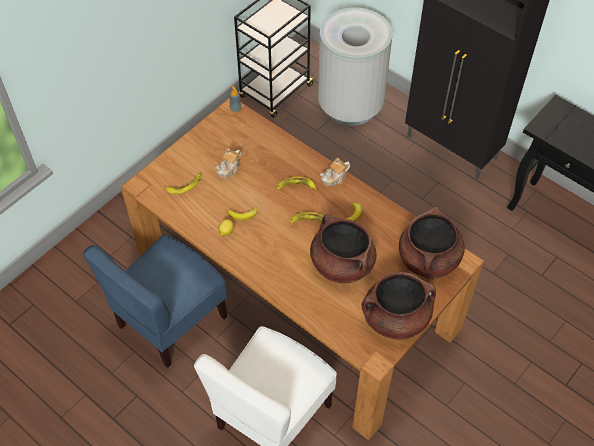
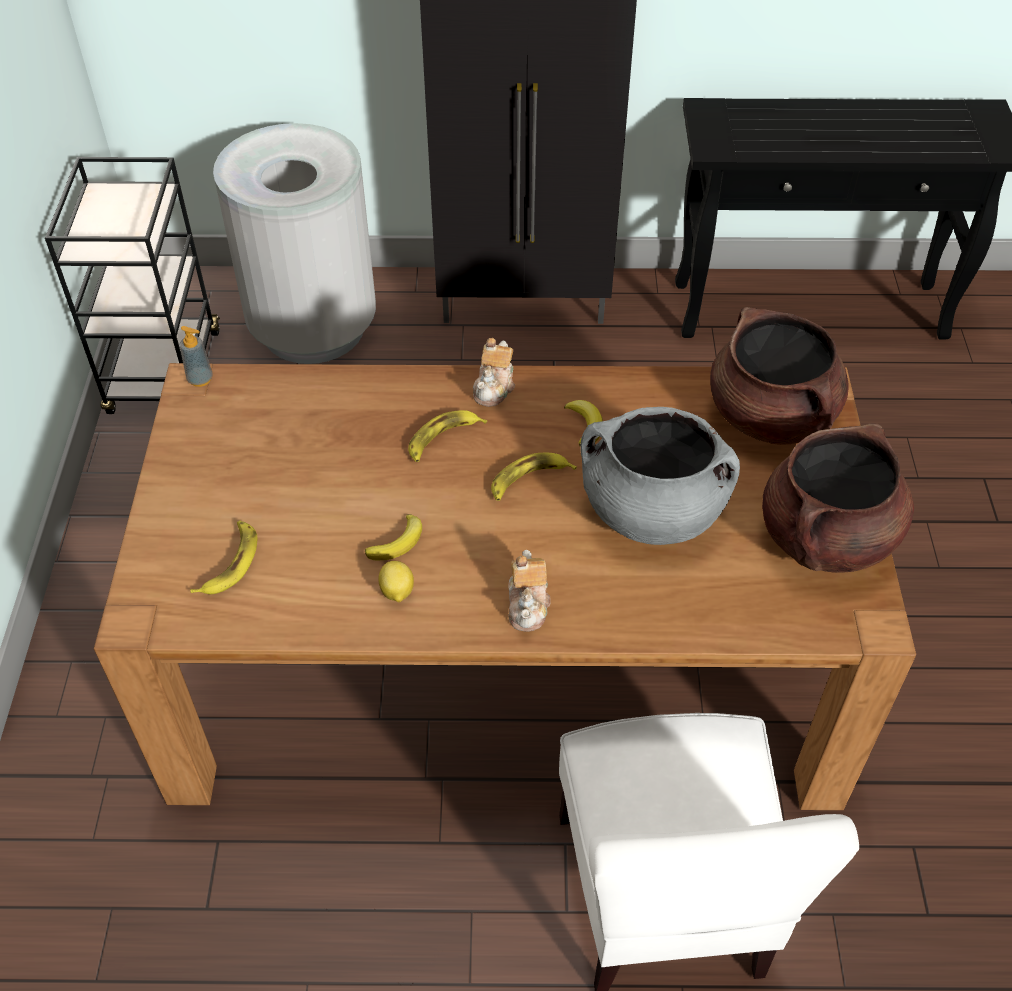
camera: 40 degrees left, 5 degrees down
blue chair [83,234,227,368] -> none
teapot [215,148,241,178] -> teapot moved to [508,550,551,631]
brown cooking pot [310,214,376,283] -> grey cooking pot [580,407,740,545]

